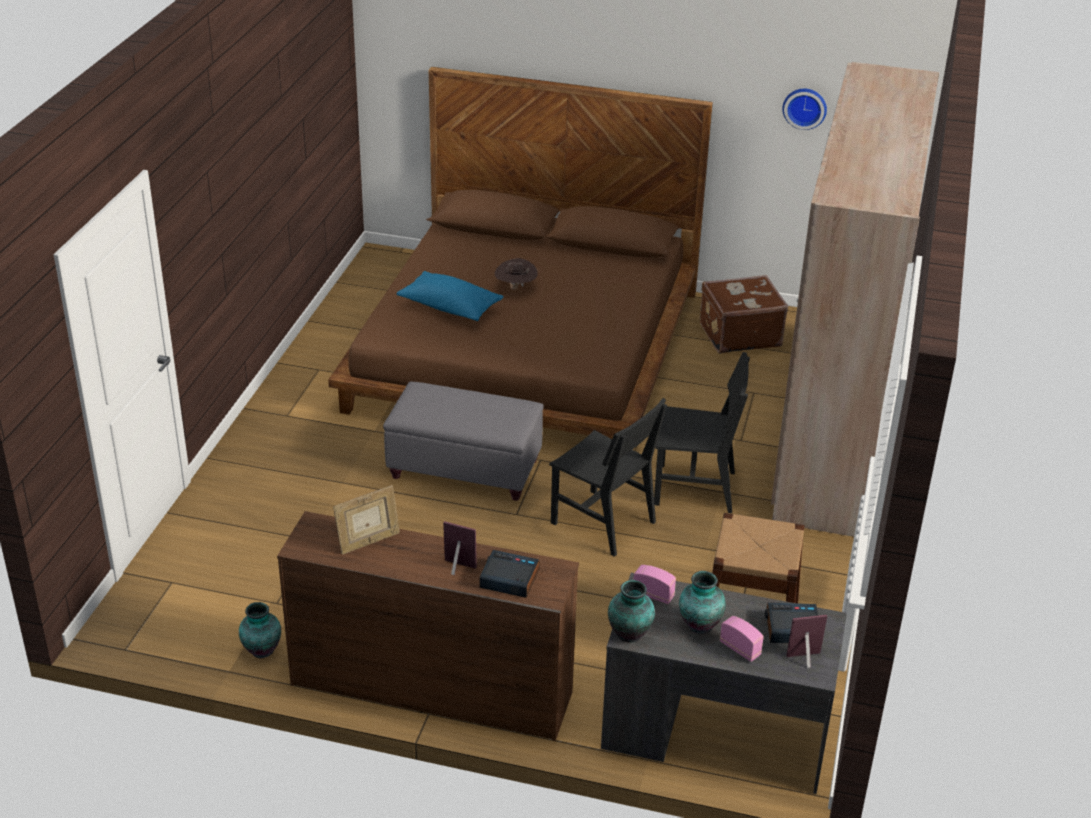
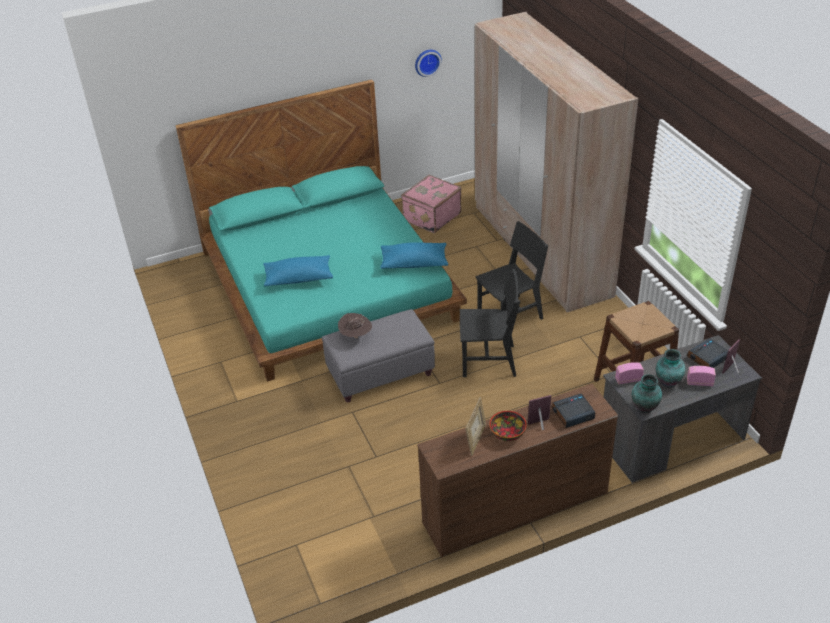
camera: 35 degrees left, 5 degrees up
vase [239,602,281,659] -> none
brown bed [328,67,713,439] -> turquoise bed [175,79,467,381]
brown hat [495,258,538,290] -> brown hat moved to [338,313,372,338]
brown suitcase [700,275,788,354] -> pink suitcase [401,174,461,233]
none -> blue pillow [380,242,448,269]
none -> bowl [489,411,527,441]

